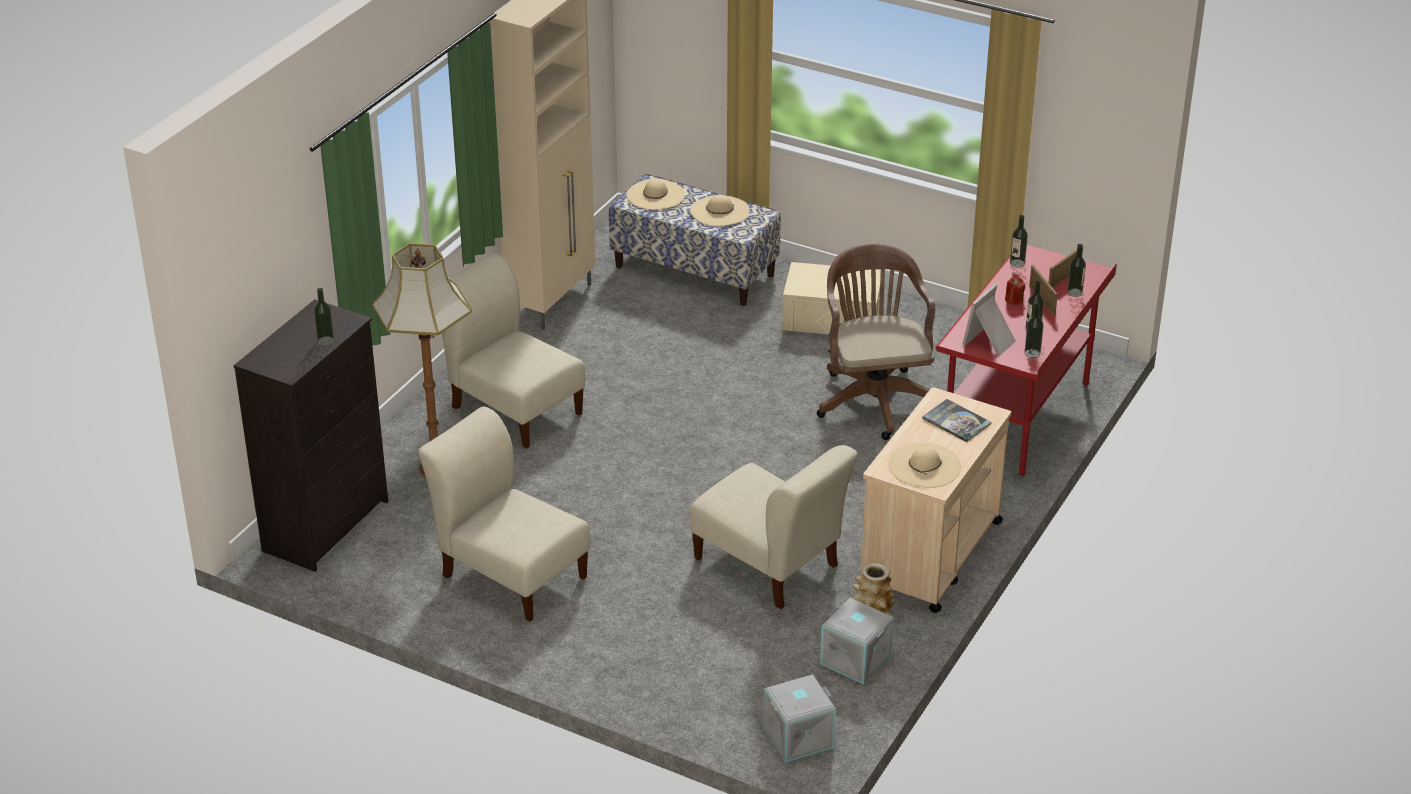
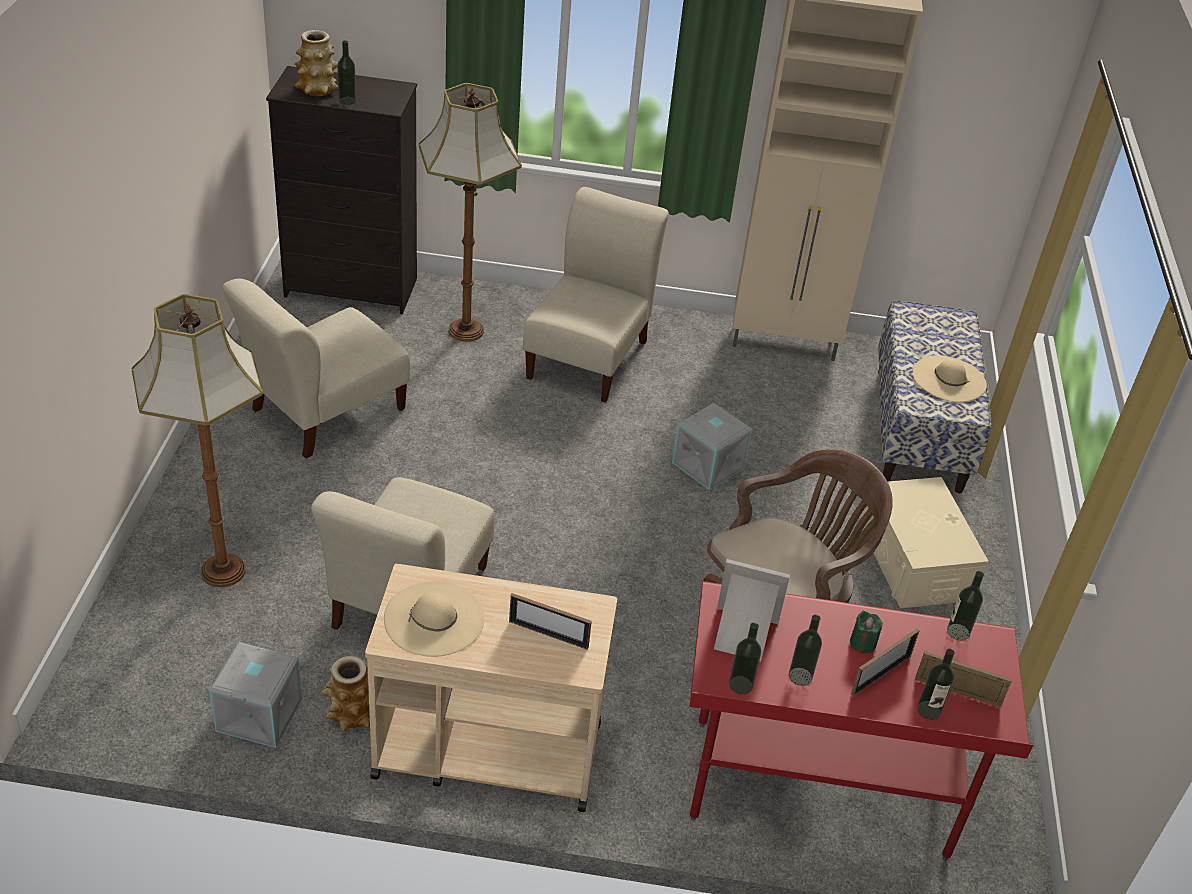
camera: 65 degrees right, 5 degrees up
beige chair [418,407,590,622] -> beige chair turned 150 degrees counterclockwise [222,279,410,458]
beige hat [626,178,685,210] -> none
grey storage box [763,674,836,763] -> grey storage box moved to [672,403,752,491]
book [922,399,991,442] -> picture frame [509,593,592,650]
red candle [1005,278,1025,305] -> green candle [850,611,883,653]
none -> floor lamp [131,294,263,587]
none -> vase [295,30,338,96]

